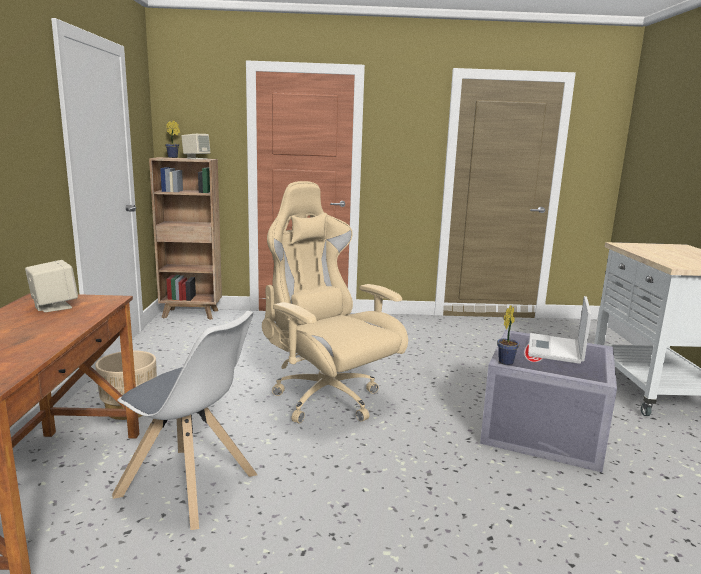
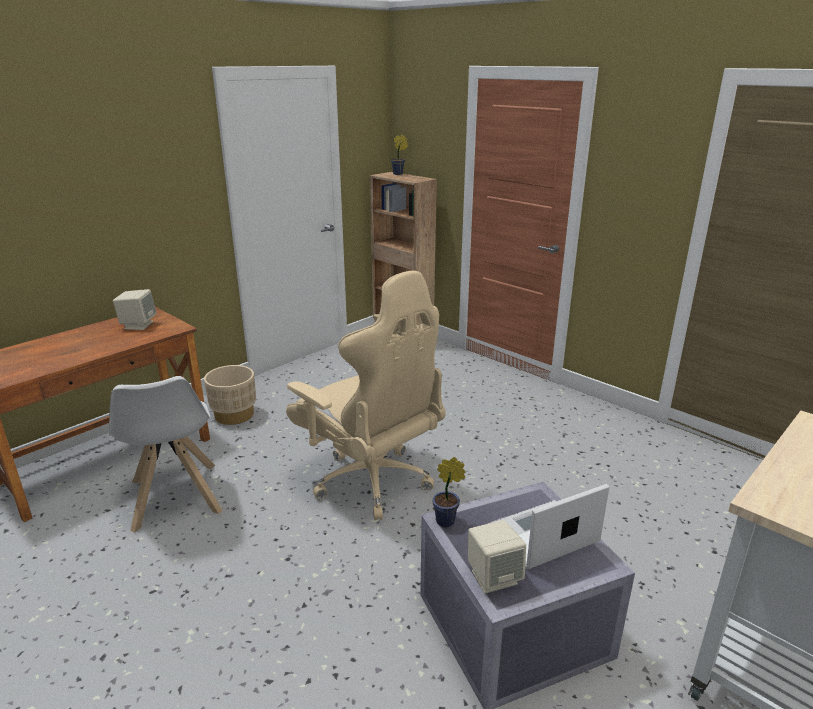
camera: 45 degrees right, 10 degrees up
beige speaker [181,134,211,159] -> beige speaker moved to [468,520,526,594]
beige office chair [262,181,408,424] -> beige office chair turned 135 degrees clockwise [286,271,446,520]

